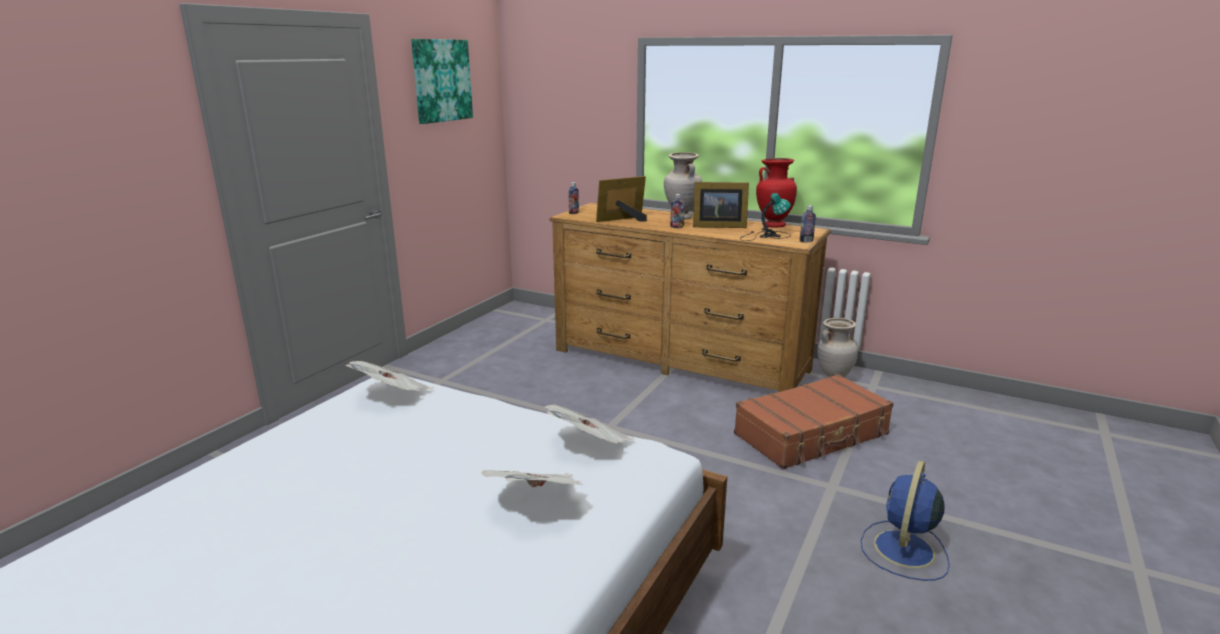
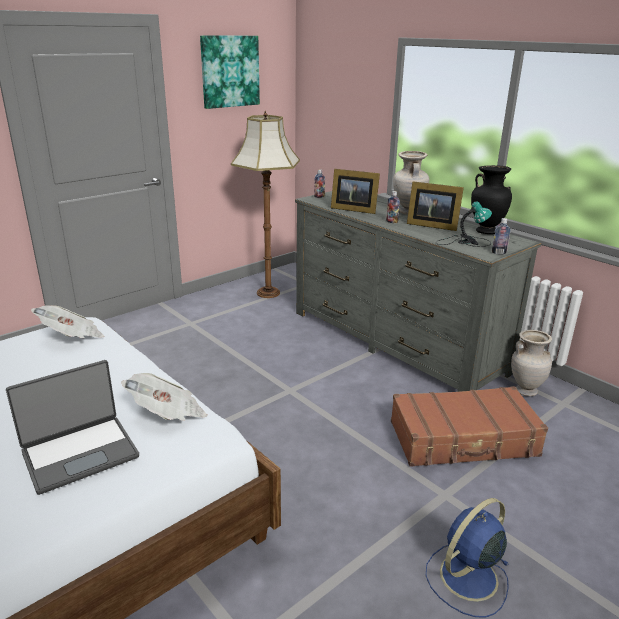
camera: 20 degrees right, 5 degrees up
newspaper [482,470,583,487] -> laptop [6,360,139,495]
brown dresser [550,203,831,392] -> grey dresser [295,191,542,392]
picture frame [596,176,647,222] -> picture frame turned 150 degrees counterclockwise [331,169,380,214]
red vase [756,158,797,228] -> black vase [471,165,512,234]
none -> floor lamp [231,111,300,298]

